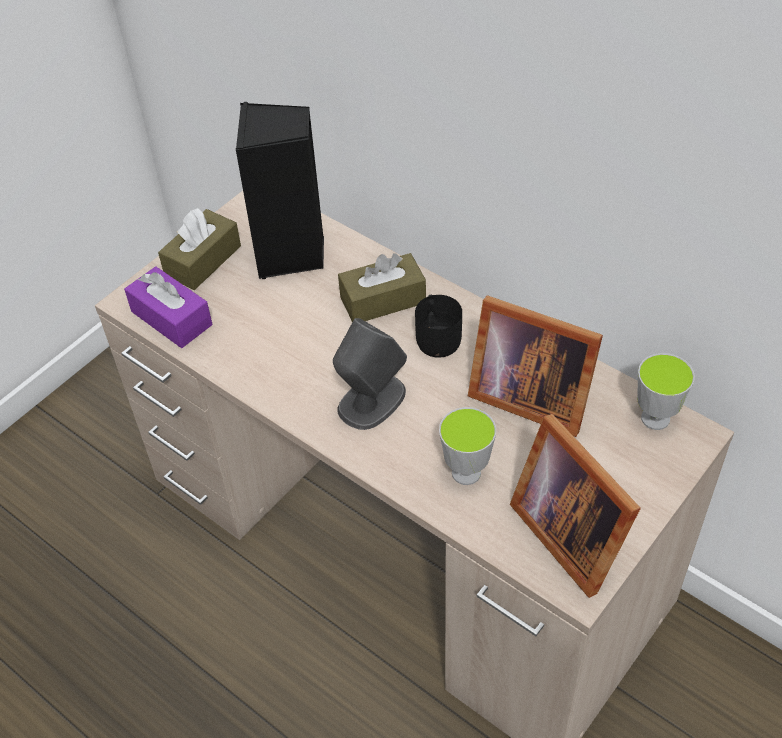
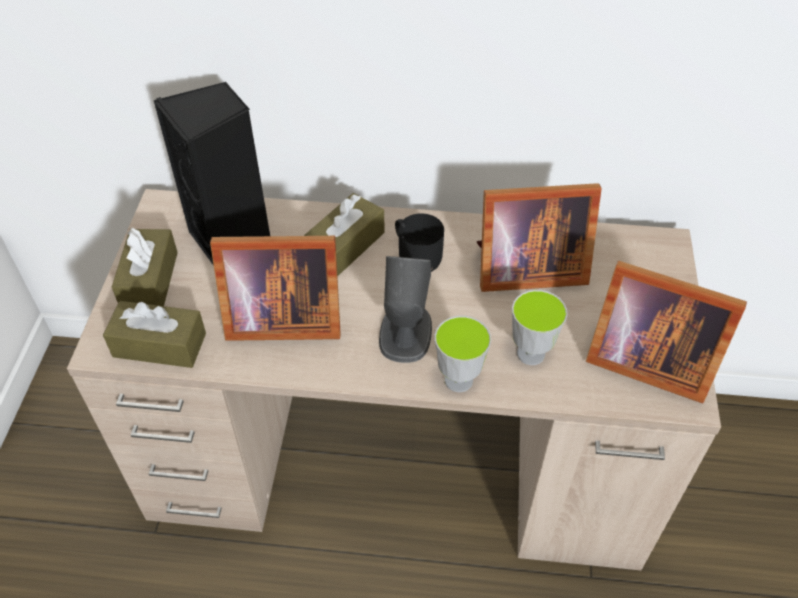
camera: 35 degrees left, 0 degrees up
purple tissue box [124,266,212,348] -> brown tissue box [103,301,206,368]
cup [637,353,695,430] -> cup moved to [435,316,491,392]
none -> picture frame [210,236,341,341]

